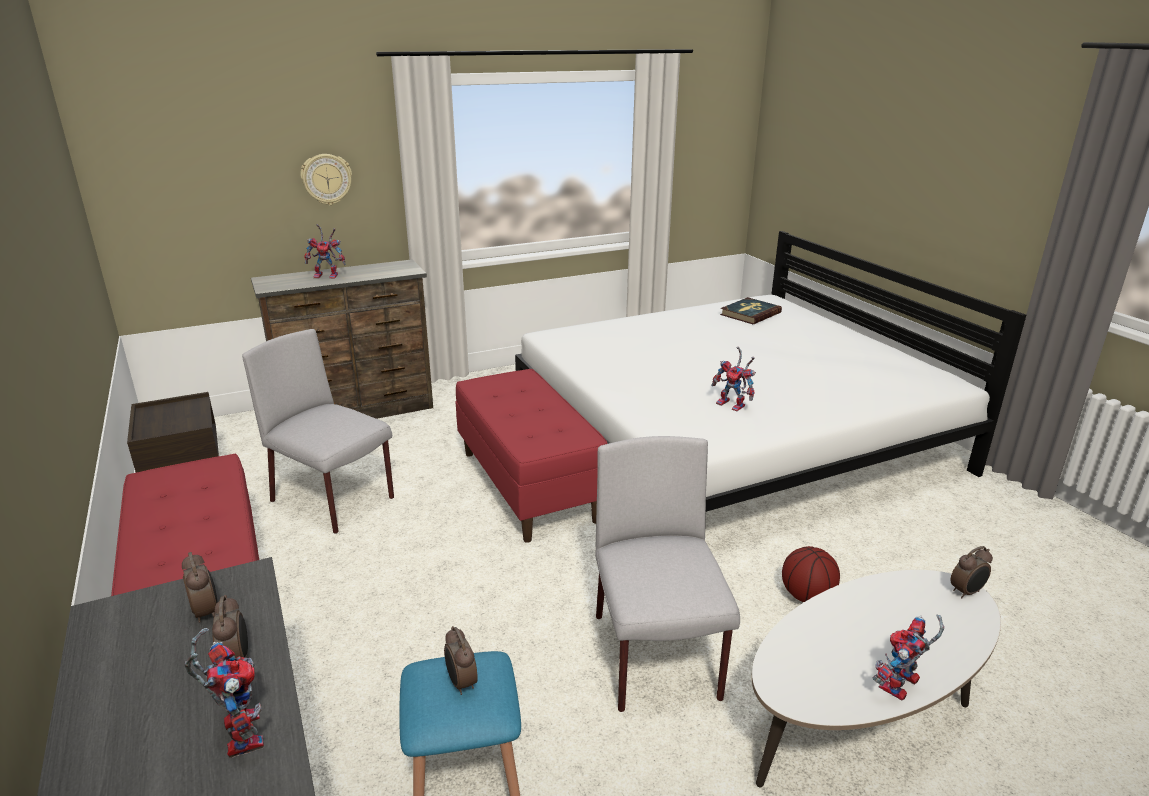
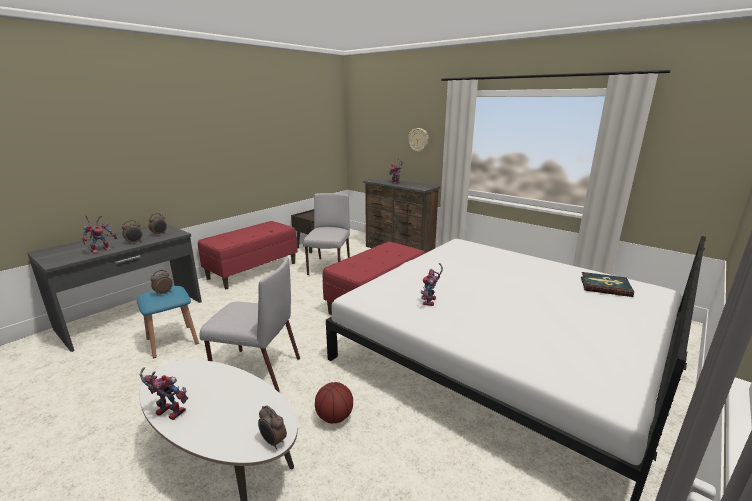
camera: 65 degrees right, 5 degrees down
grey chair [595,436,740,712] -> grey chair turned 45 degrees clockwise [199,257,300,392]

